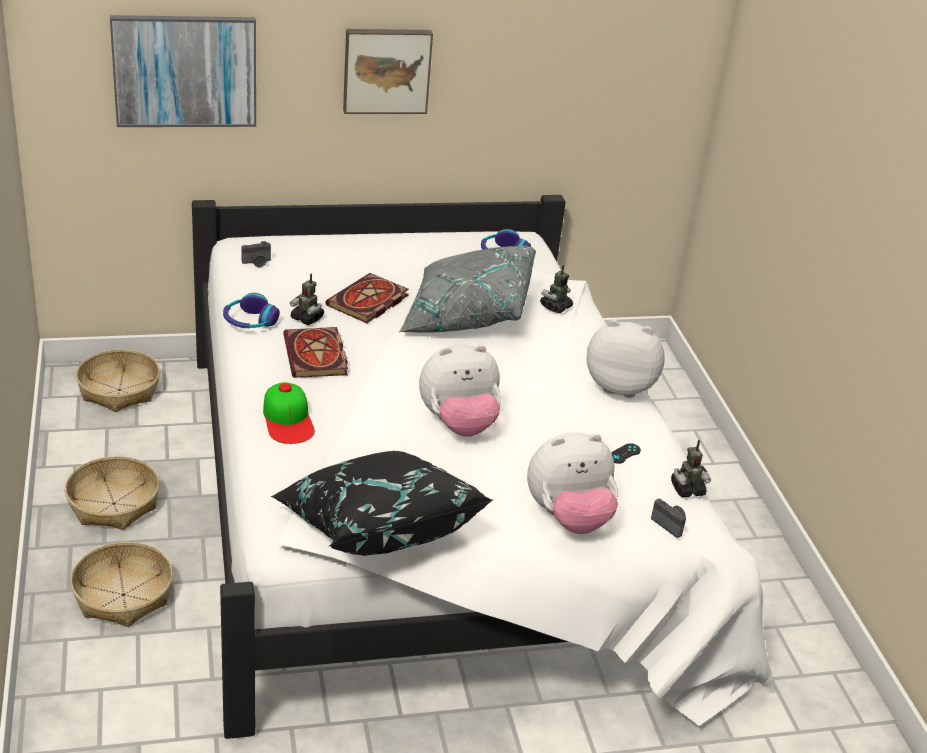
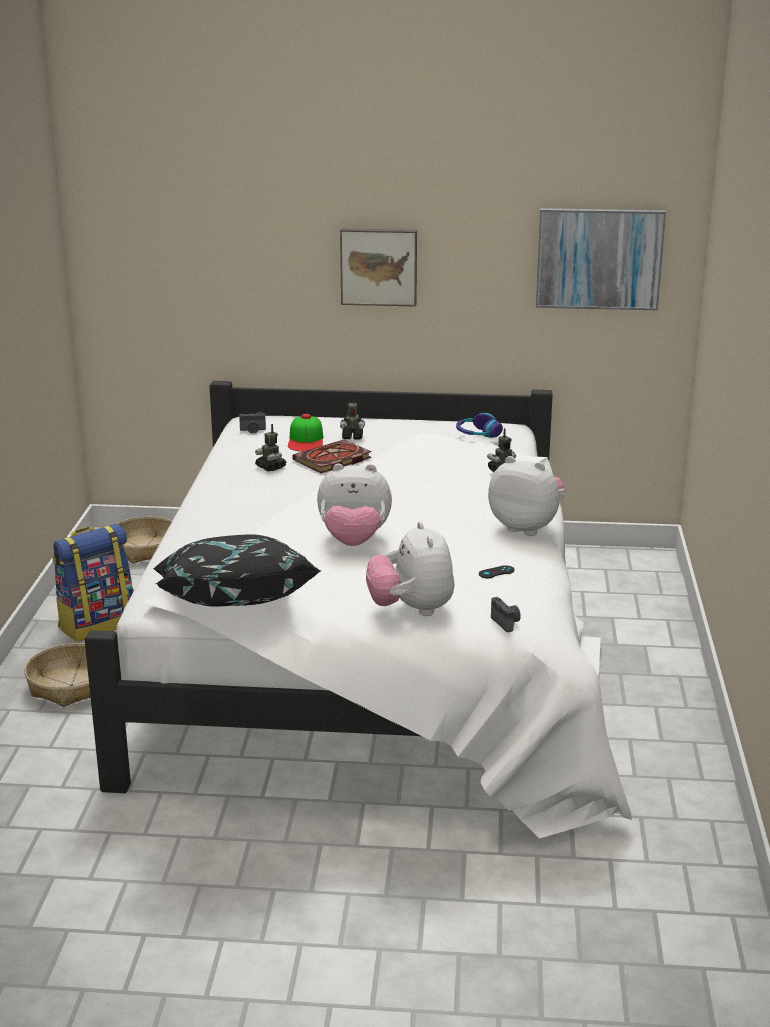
camera: 20 degrees right, 10 degrees down
basket [65,456,159,530] -> backpack [52,524,134,642]
picture [110,15,256,127] -> picture moved to [536,208,666,310]
headphones [223,293,280,328] -> none
cap [263,382,315,444] -> cap moved to [288,414,323,452]
book [283,327,348,378] -> none
grey pillow [399,246,536,333] -> none
plush toy [527,432,618,534] -> plush toy turned 75 degrees clockwise [366,521,455,616]
toy robot [671,440,711,497] -> toy robot moved to [340,395,365,440]

